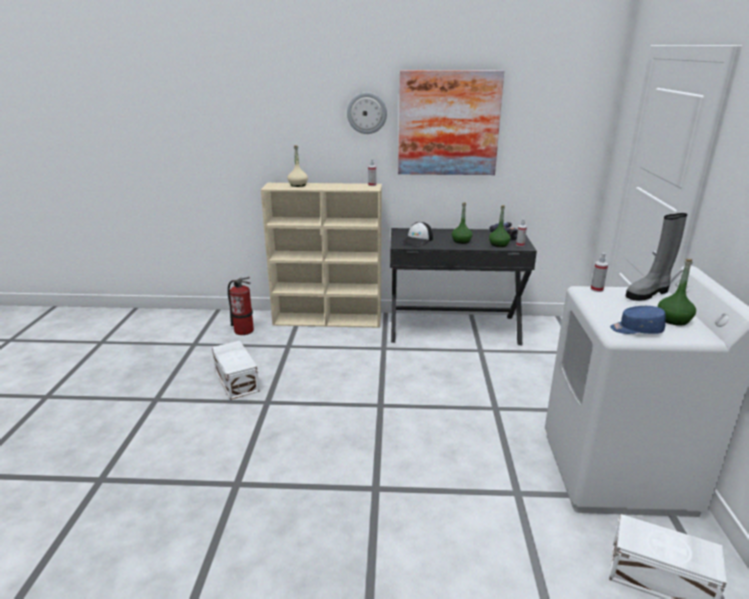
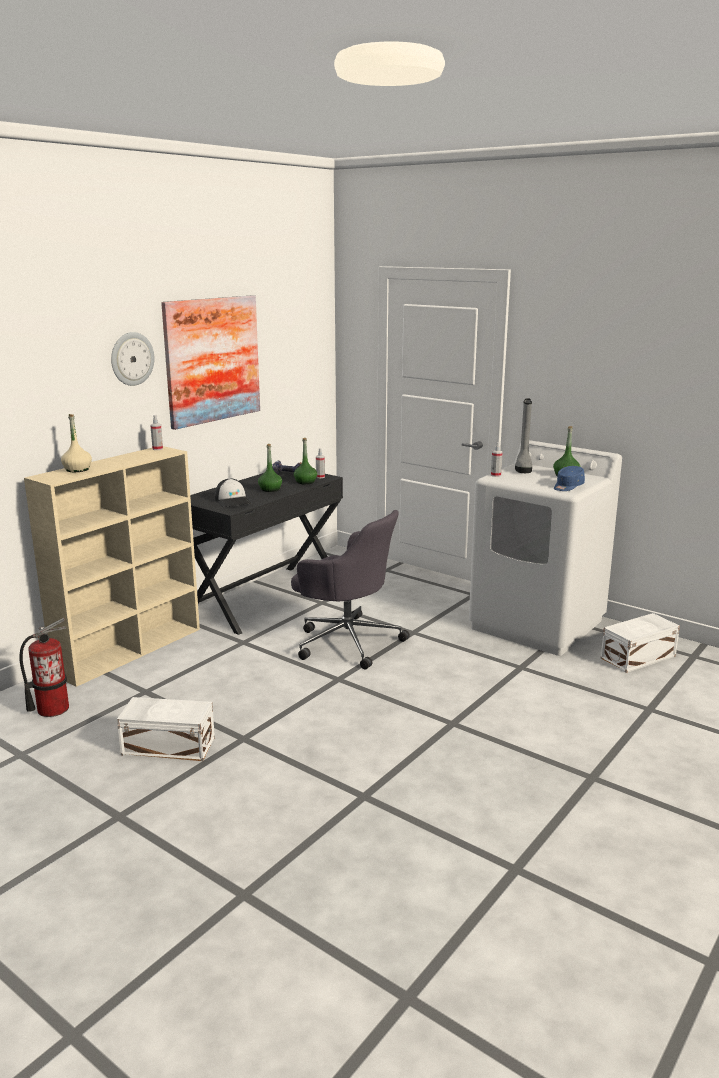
camera: 55 degrees left, 5 degrees down
none -> grey office chair [291,510,410,670]

